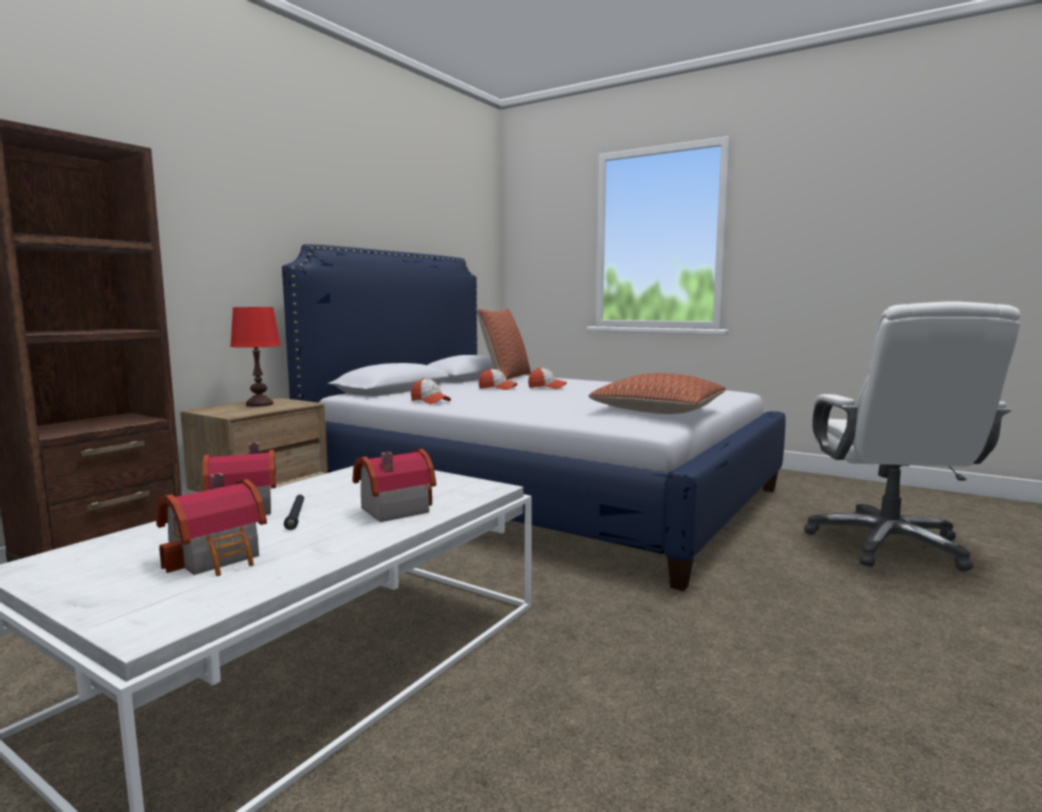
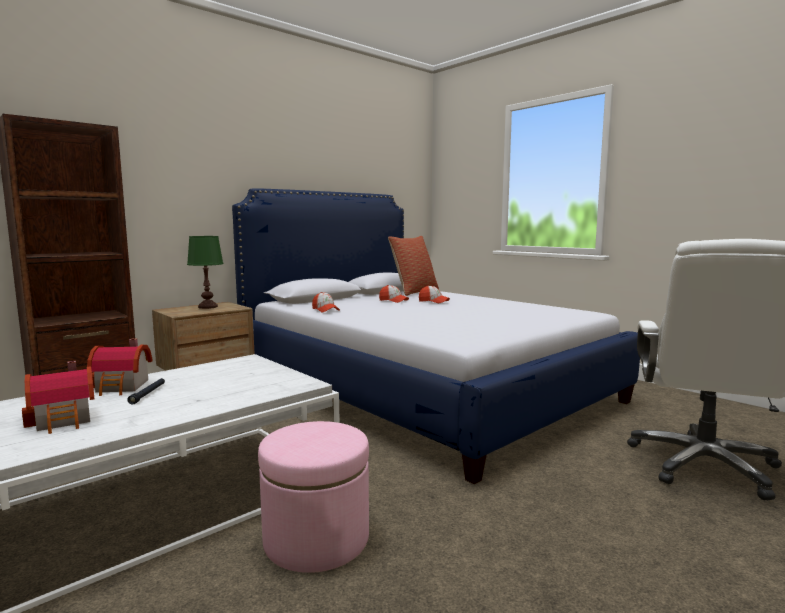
camera: 15 degrees right, 0 degrees up
red table lamp [230,307,281,407] -> green table lamp [187,236,224,309]
toy house [352,449,436,522] -> none
pillow [589,373,726,414] -> none
none -> pink ottoman [258,421,369,573]

